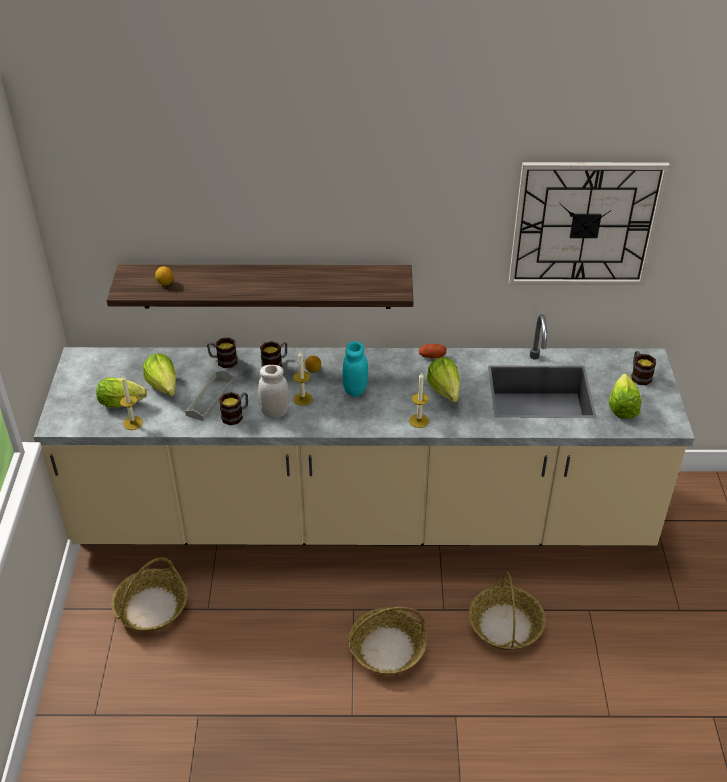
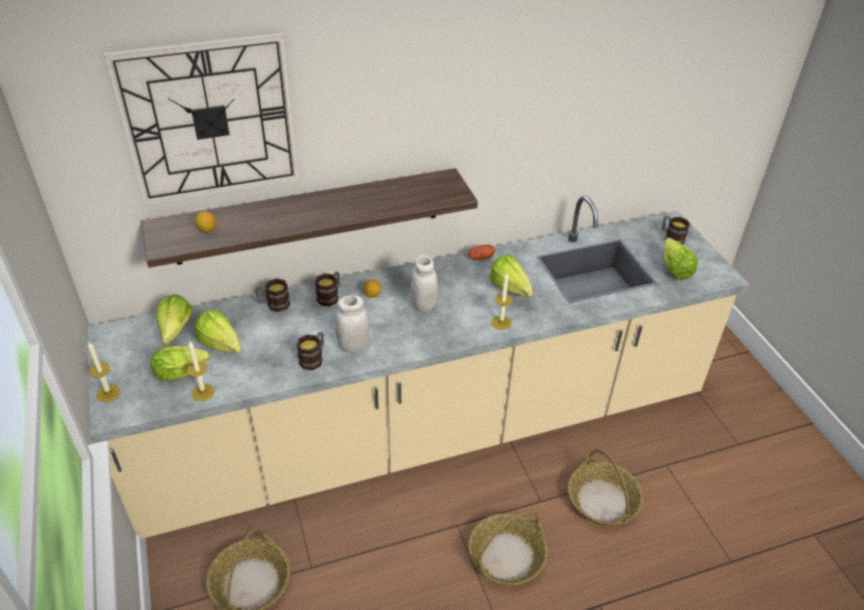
camera: 20 degrees left, 0 degrees up
grey tray [185,371,233,421] -> none
candle [293,351,313,406] -> candle moved to [88,342,120,402]
turquoise jar [342,341,368,397] -> white jar [411,255,438,312]
wall clock [509,162,670,285] -> wall clock moved to [104,32,300,206]
none -> lettuce [157,294,193,345]

